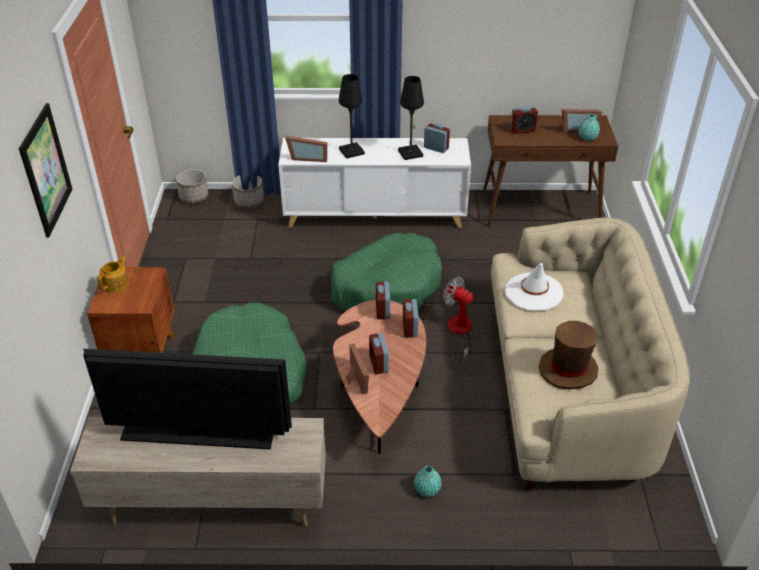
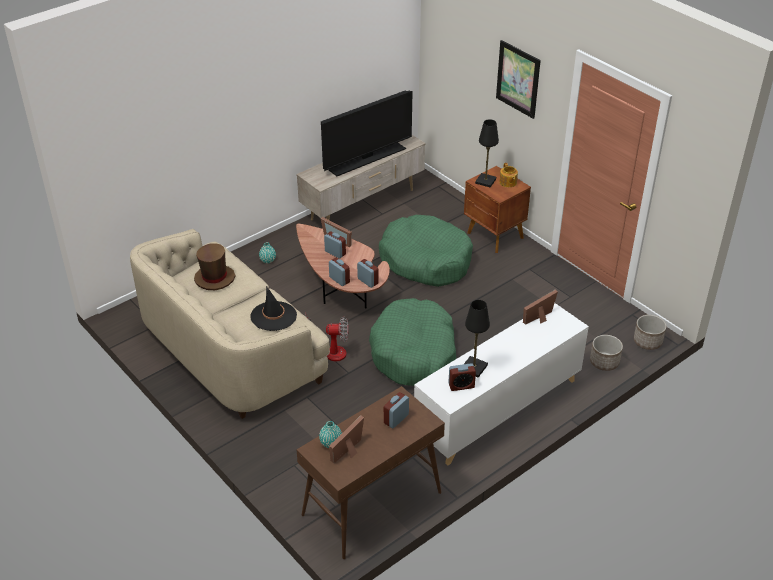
camera: 140 degrees right, 0 degrees up
black table lamp [339,74,365,159] -> black table lamp moved to [475,119,499,187]
white hat [505,263,563,311] -> black hat [250,286,297,331]

